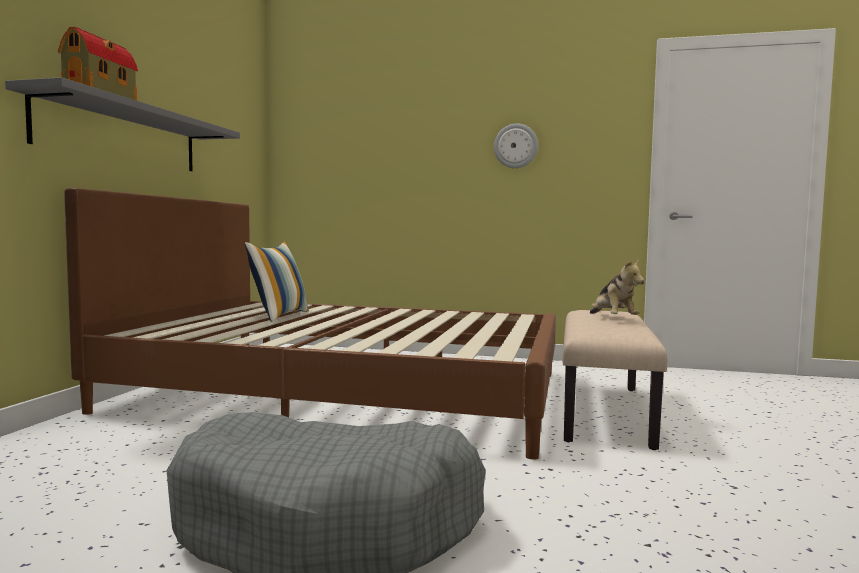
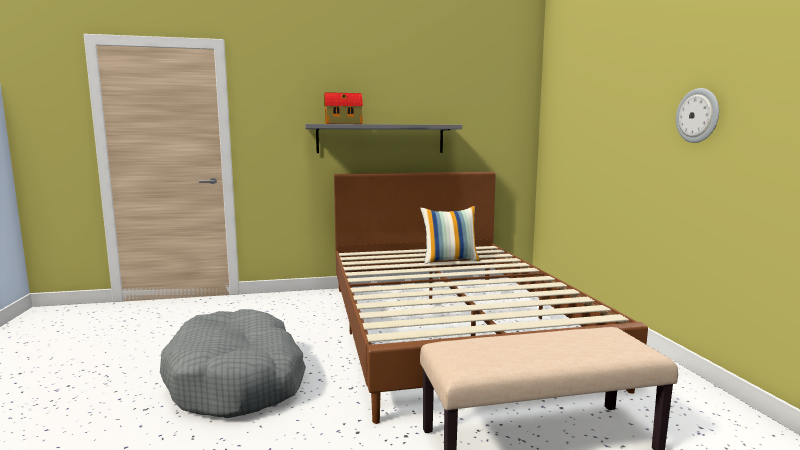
camera: 65 degrees right, 5 degrees up
plush toy [590,259,644,315] -> none

